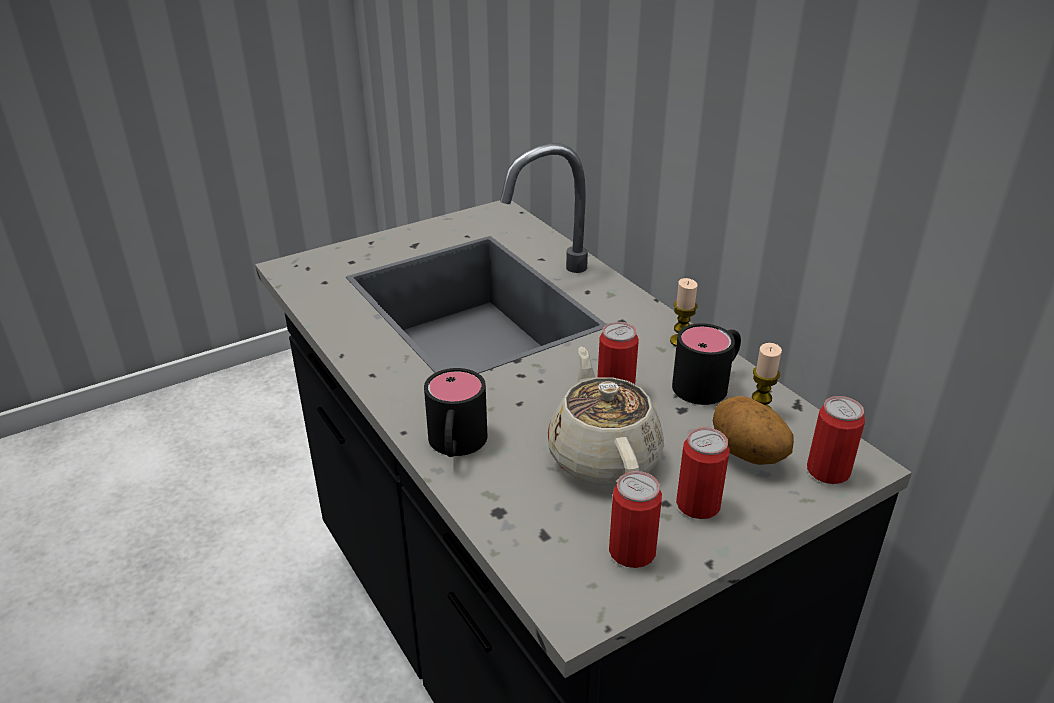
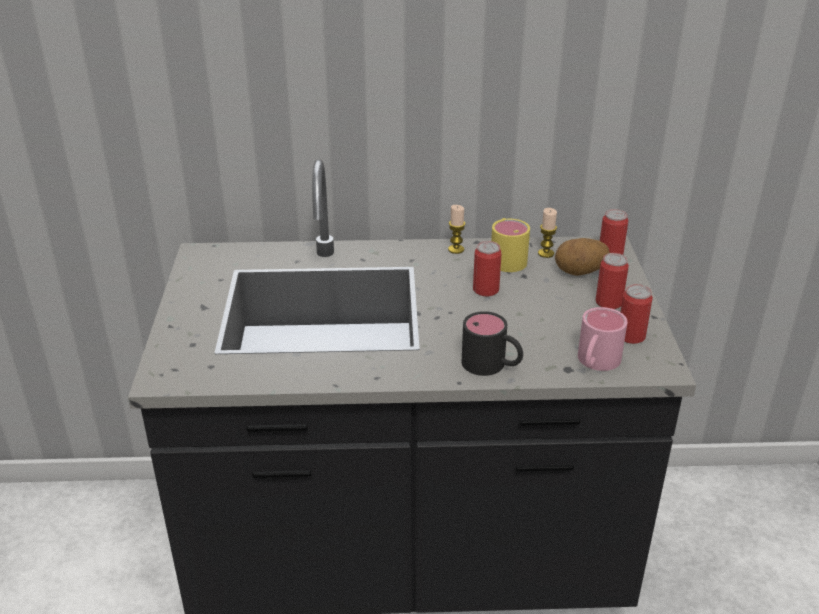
camera: 60 degrees left, 0 degrees up
beige teapot [548,347,664,485] -> none
black mug [672,323,741,405] -> yellow mug [491,218,530,272]
none -> pink mug [578,307,628,371]

